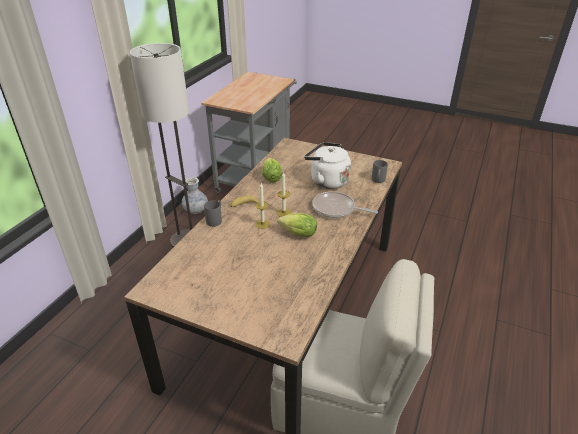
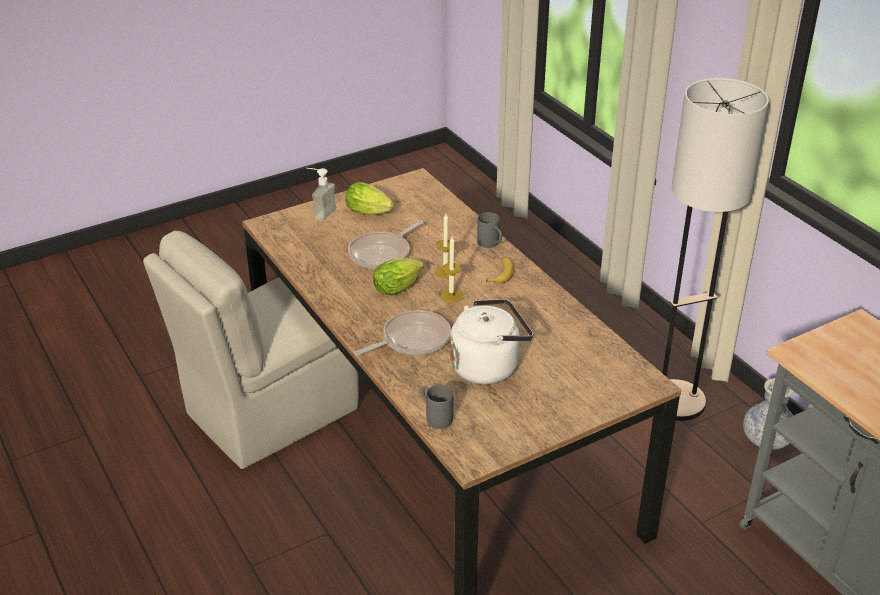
camera: 125 degrees right, 0 degrees up
lettuce [262,158,282,183] -> lettuce moved to [346,182,394,215]
none -> soap dispenser [307,168,336,221]
none -> frying pan [348,221,423,270]

